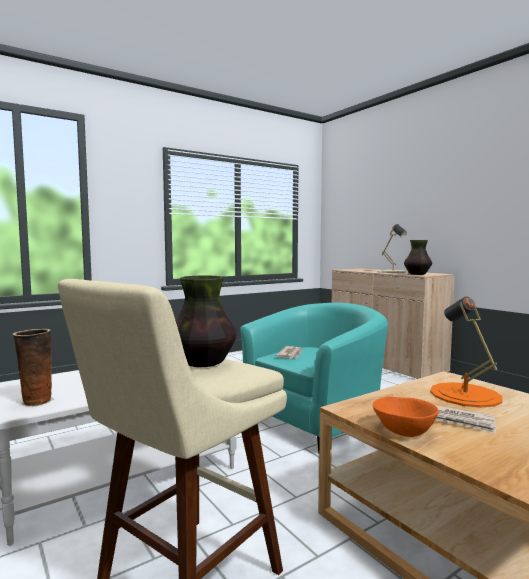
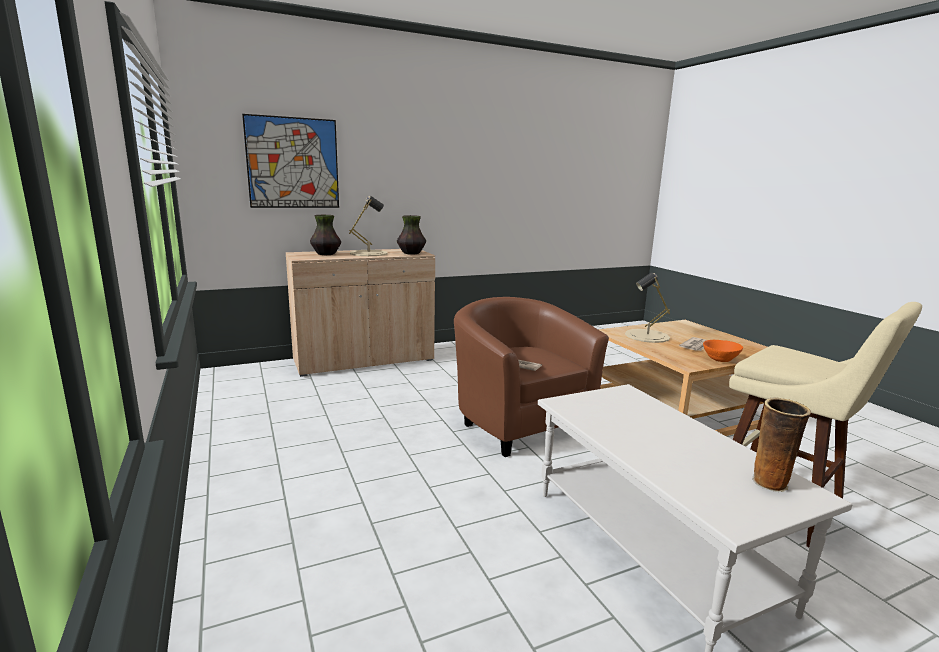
camera: 80 degrees left, 10 degrees up
vase [176,276,237,367] -> vase moved to [310,215,341,255]
turquoise armchair [240,303,388,453] -> brown armchair [454,297,609,457]
orange table lamp [430,297,502,408] -> beige table lamp [625,272,670,343]
none -> picture [242,114,339,208]

